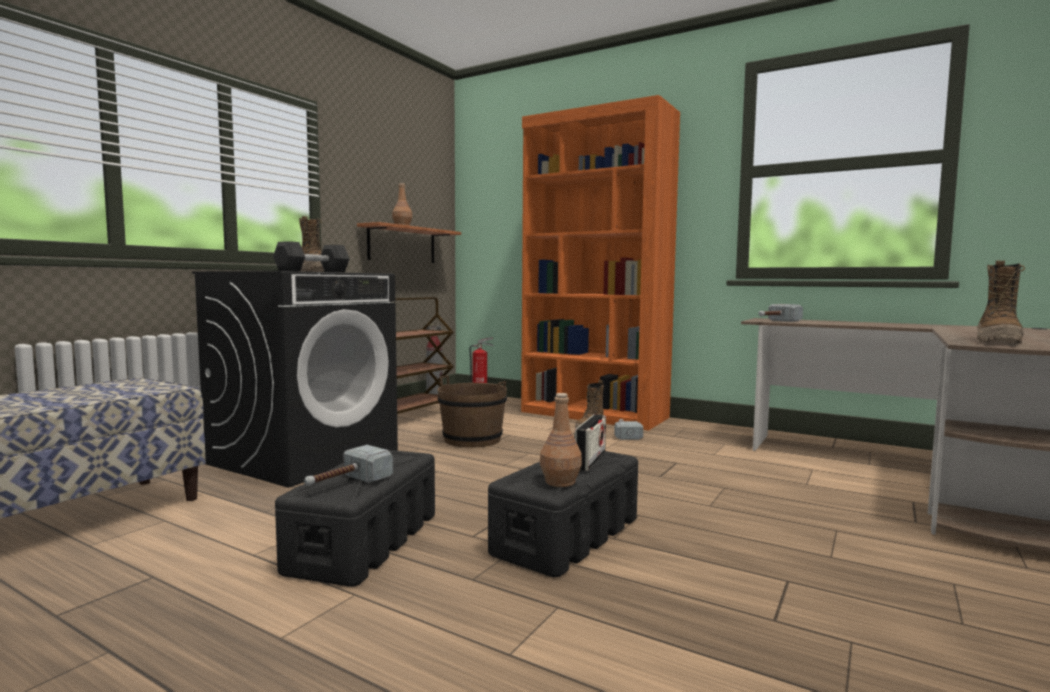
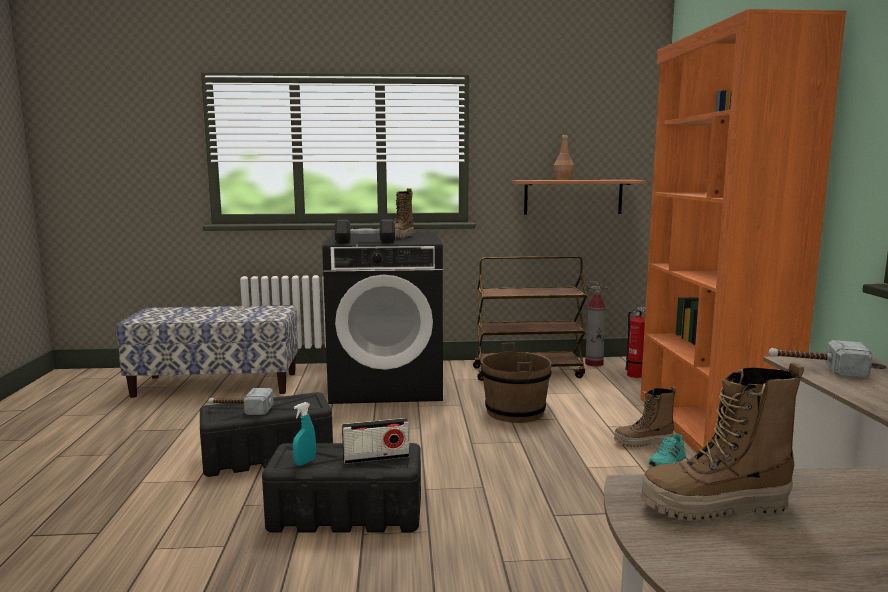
camera: 55 degrees right, 5 degrees up
brown bottle [540,393,582,487] -> turquoise spray bottle [293,402,316,466]
hammer [614,419,643,440] -> turquoise shoe [648,433,686,467]

